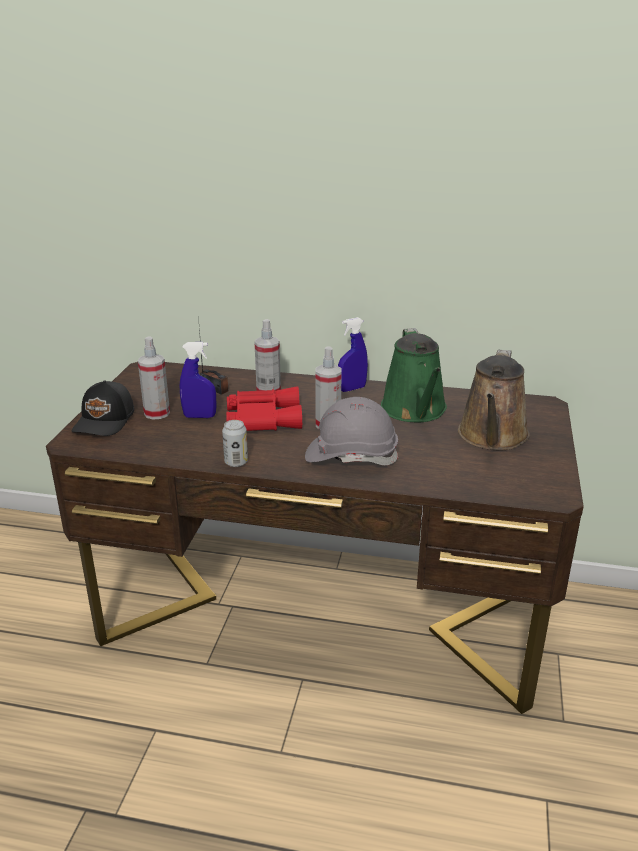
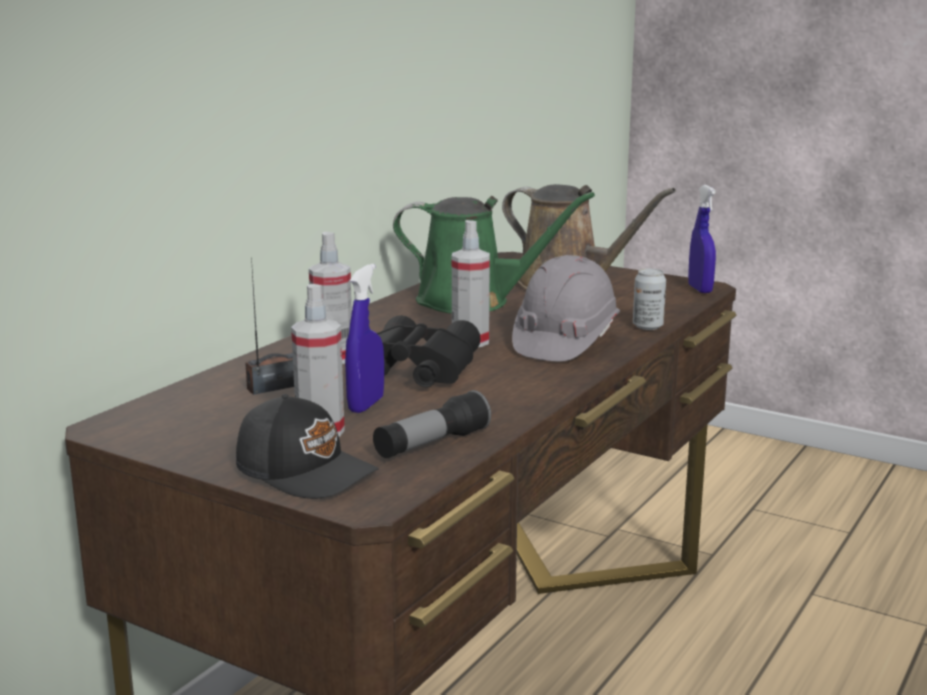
camera: 70 degrees left, 10 degrees down
can [222,420,248,467] -> can moved to [633,268,666,330]
red binoculars [226,387,302,431] -> black binoculars [377,315,481,387]
blue spray bottle [338,317,368,392] -> blue spray bottle moved to [688,185,716,293]
none -> flashlight [373,390,491,458]

